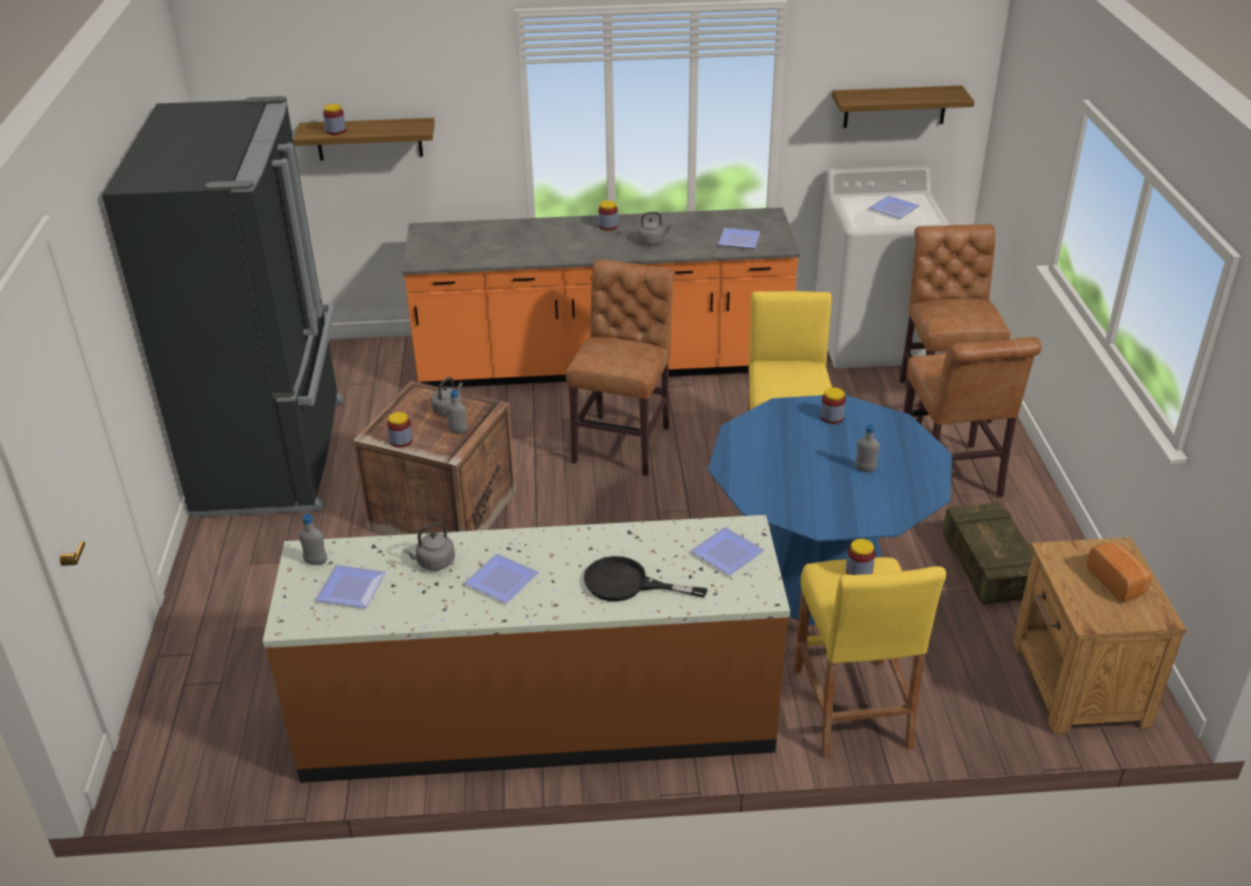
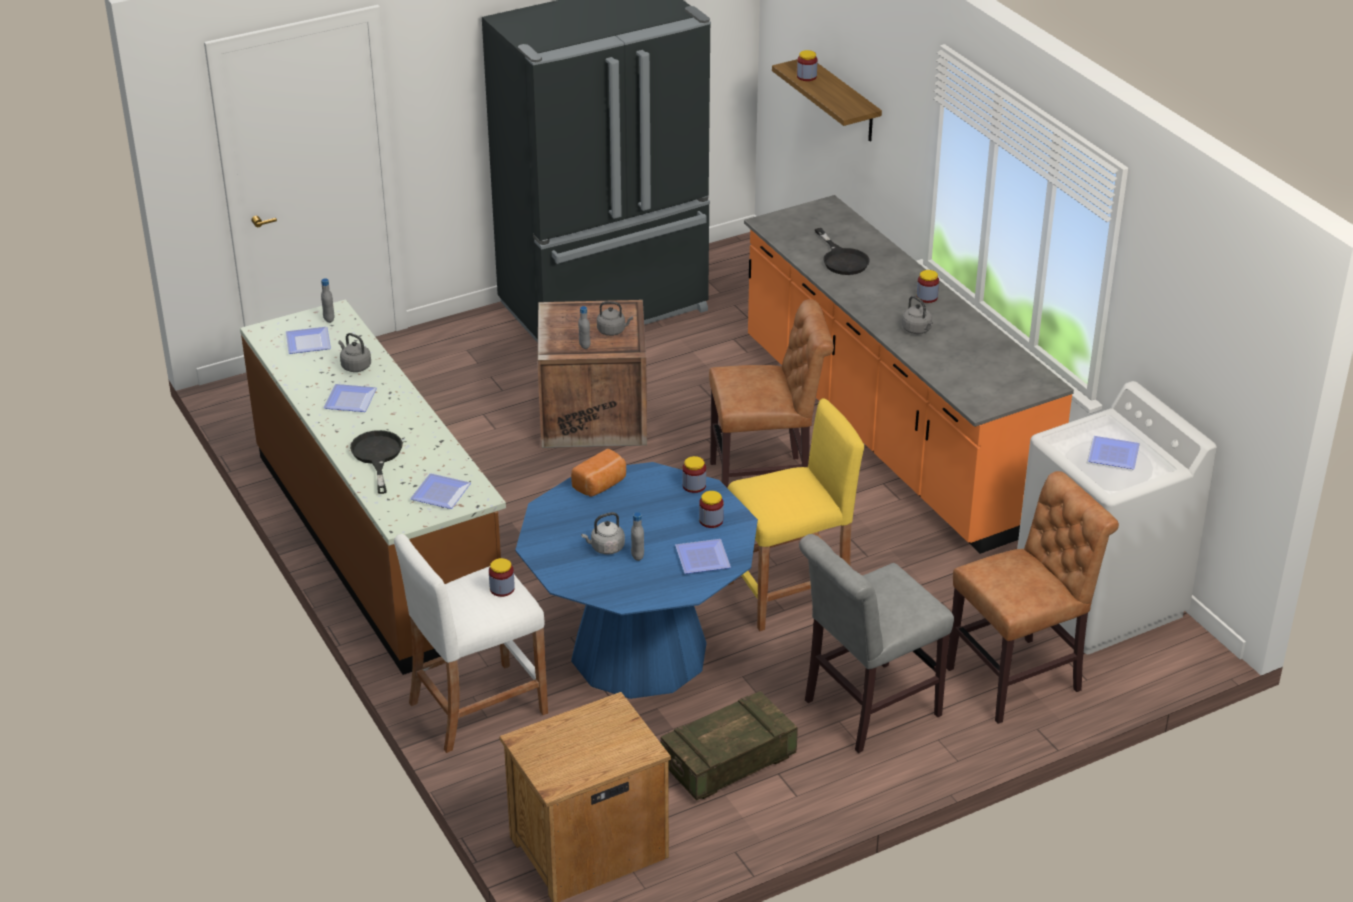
camera: 65 degrees right, 0 degrees up
jar [387,412,413,447] -> jar moved to [682,456,706,493]
plate [718,228,761,248] -> plate moved to [675,539,731,574]
yellow stool [794,557,946,759] -> white stool [394,534,548,753]
shelf [832,85,974,128] -> none
brown chair [903,337,1042,497] -> grey chair [799,534,954,753]
bread [1087,542,1152,602] -> bread moved to [571,449,626,497]
none -> grey kettle [581,512,625,555]
none -> black frying pan [815,228,869,275]

